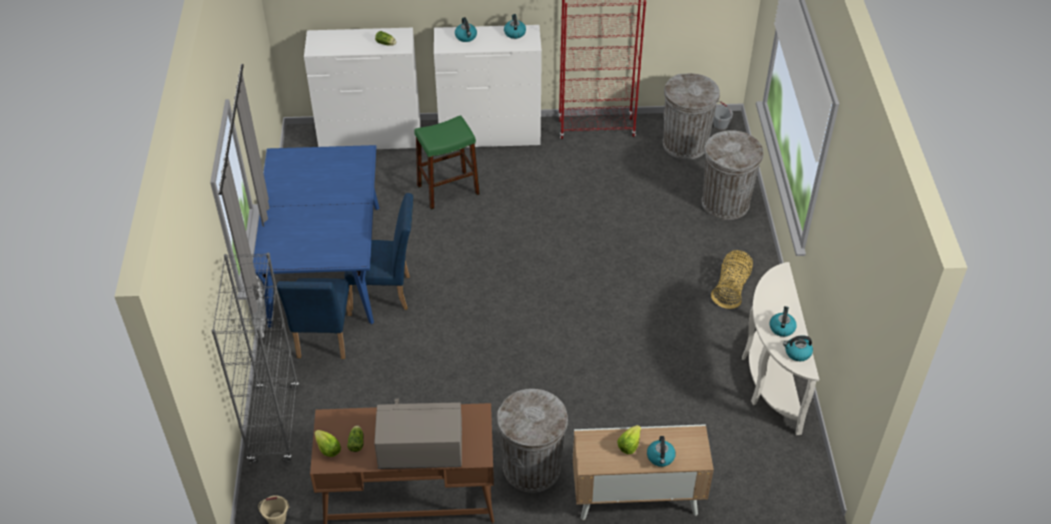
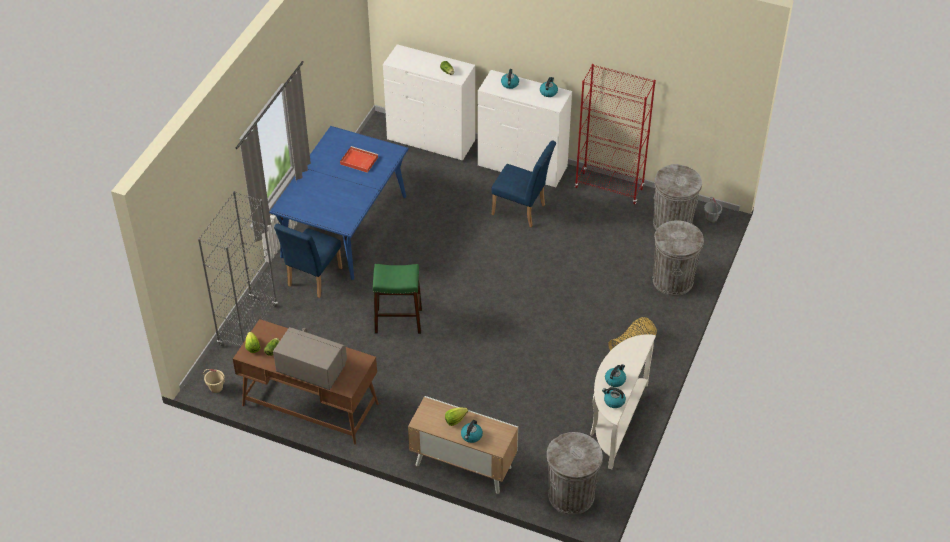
camera: 25 degrees right, 0 degrees up
blue chair [344,193,413,310] -> blue chair moved to [491,140,556,228]
green stool [414,115,480,210] -> green stool moved to [373,264,422,334]
grey trash can [497,389,568,493] -> grey trash can moved to [547,432,603,515]
none -> red tray [340,146,378,173]

